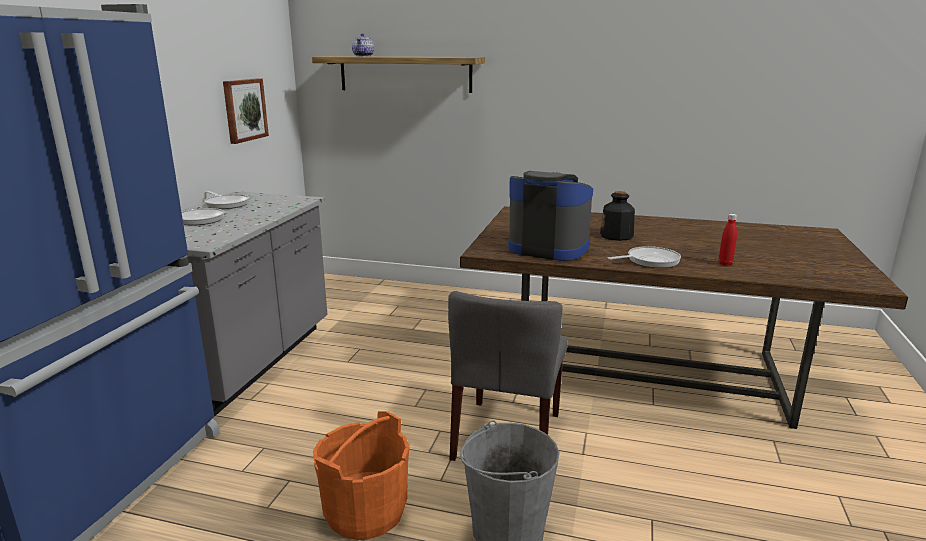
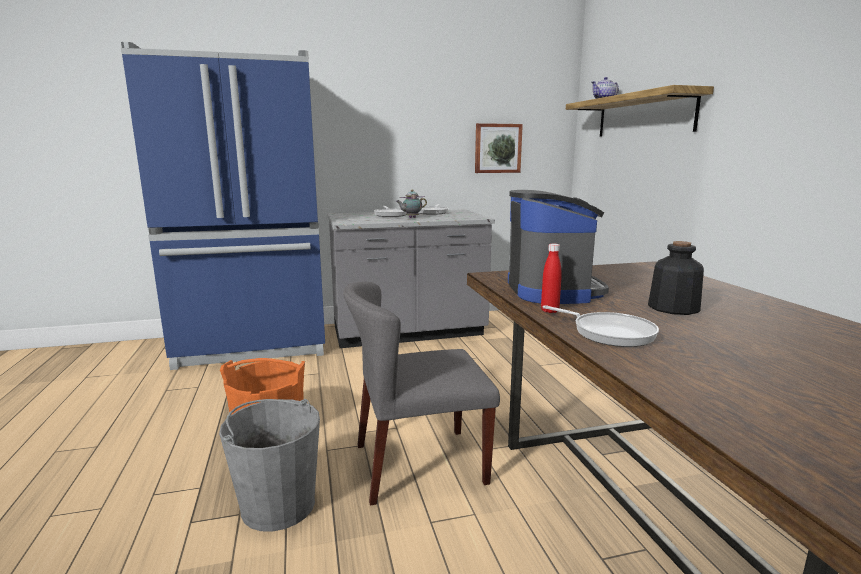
camera: 60 degrees right, 5 degrees down
red bottle [718,214,737,266] -> red bottle moved to [541,244,562,313]
none -> teapot [396,189,427,218]

